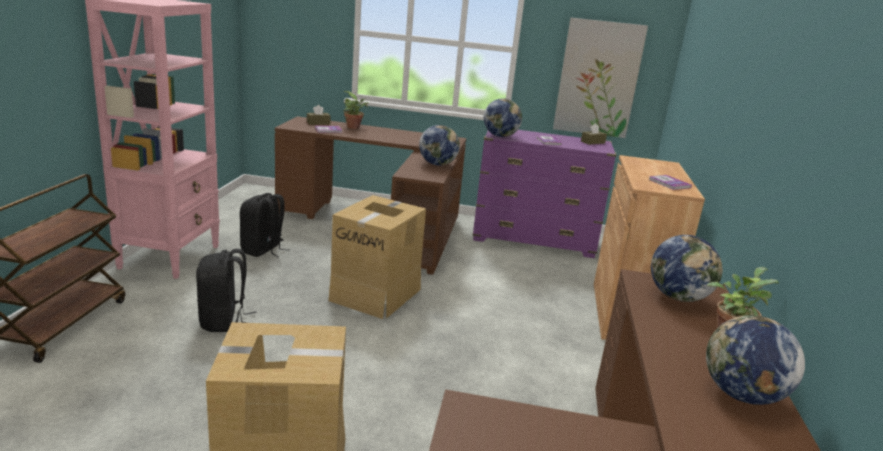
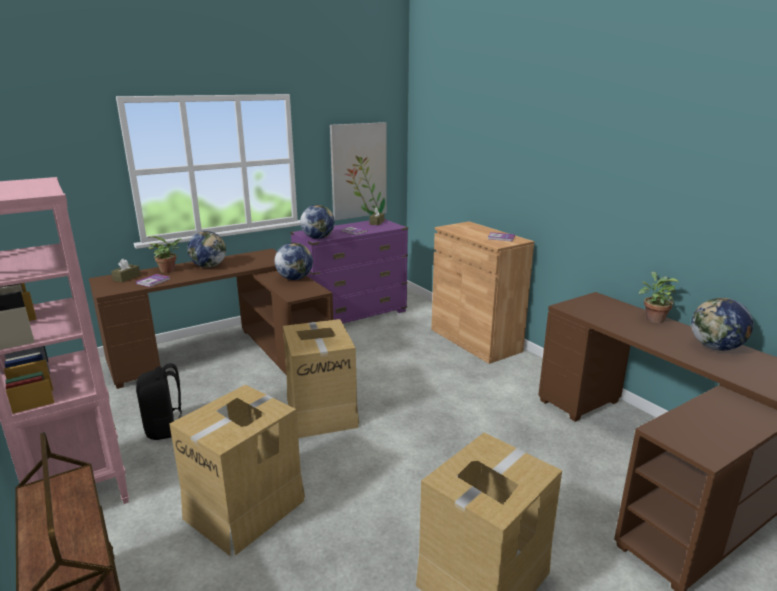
camera: 40 degrees left, 0 degrees up
black backpack [196,249,256,332] -> cardboard box [169,385,305,557]
globe [651,235,723,302] -> globe moved to [187,231,226,268]

